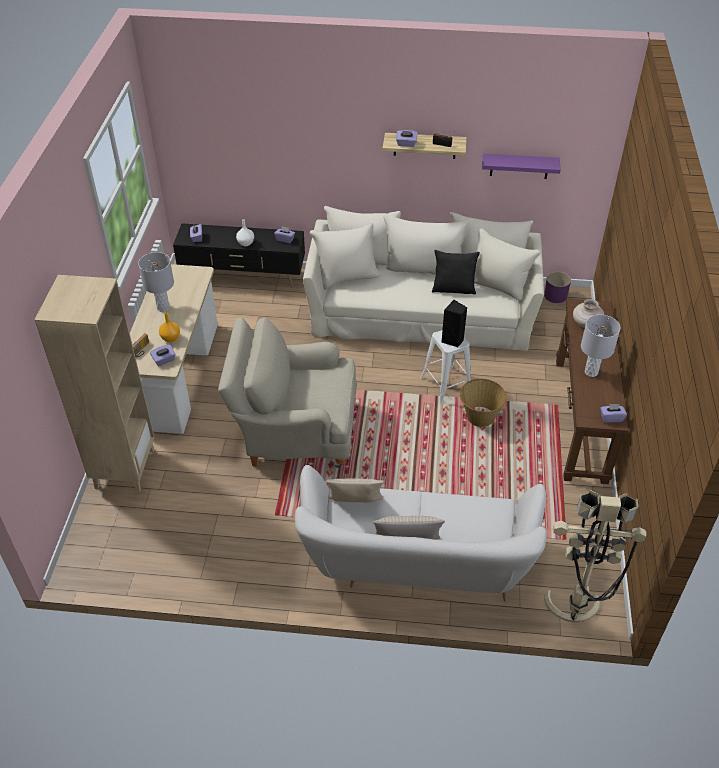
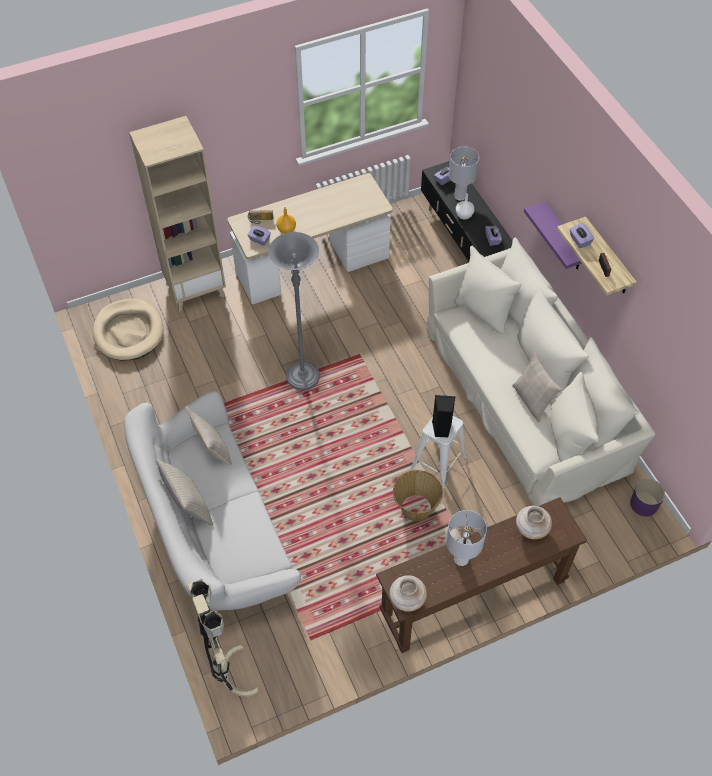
camera: 60 degrees right, 10 degrees up
grey table lamp [138,252,174,312] -> grey table lamp moved to [449,147,479,201]
beige armchair [218,317,357,468] -> grey floor lamp [268,232,320,390]
black pillow [432,250,480,294] -> beige pillow [512,352,562,422]
purple shelf [482,153,561,179] -> purple shelf moved to [524,202,582,270]
purple tissue box [600,404,627,423] -> beige vase [389,575,427,612]
none -> beige dog bed [93,299,164,361]

